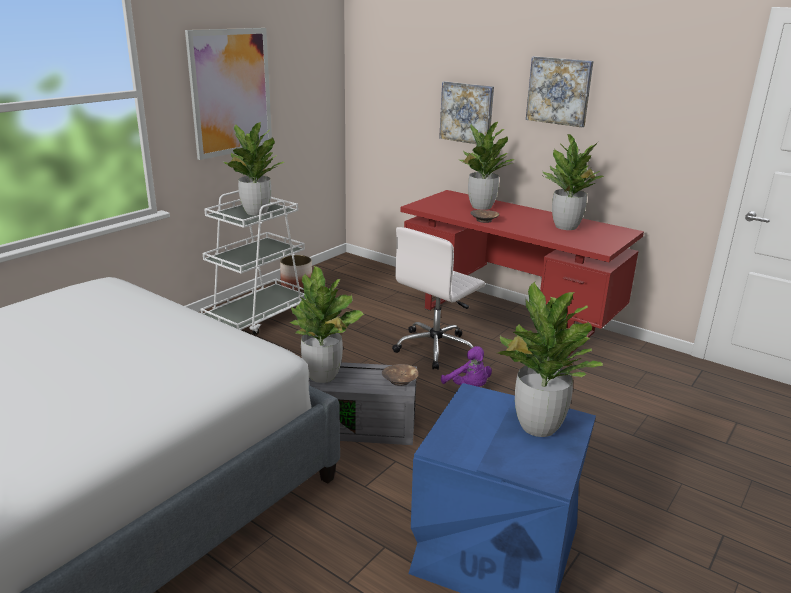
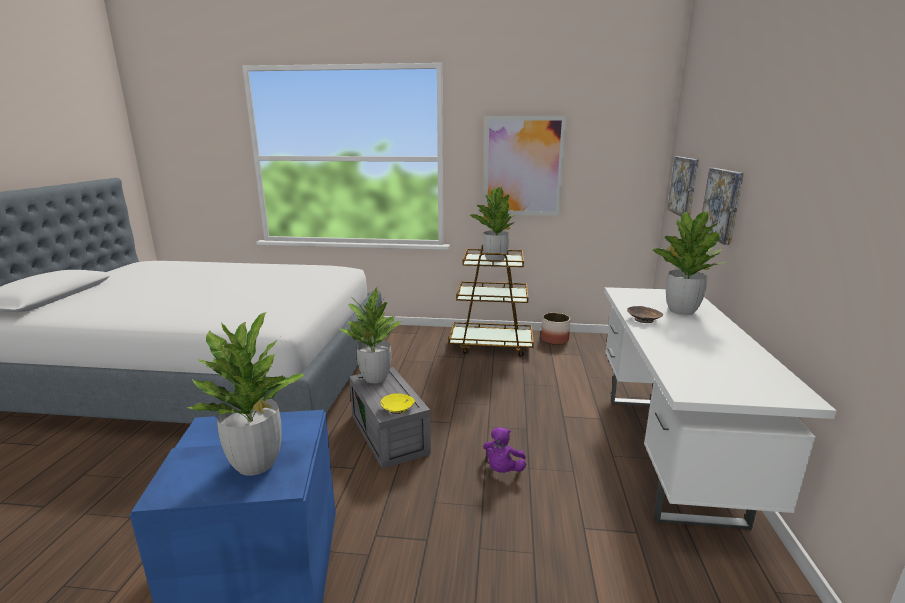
camera: 60 degrees right, 5 degrees down
white cart [201,190,305,335] -> brown cart [449,244,534,357]
brown bowl [382,364,419,386] -> yellow bowl [380,394,415,414]
white office chair [392,227,485,370] -> none
red desk [401,190,644,357] -> white desk [604,287,837,530]
picture [526,56,593,127] -> picture moved to [667,157,699,216]
potted plant [542,134,604,230] -> none

